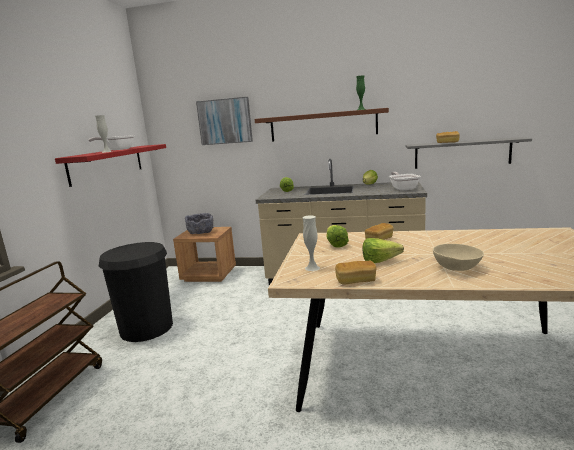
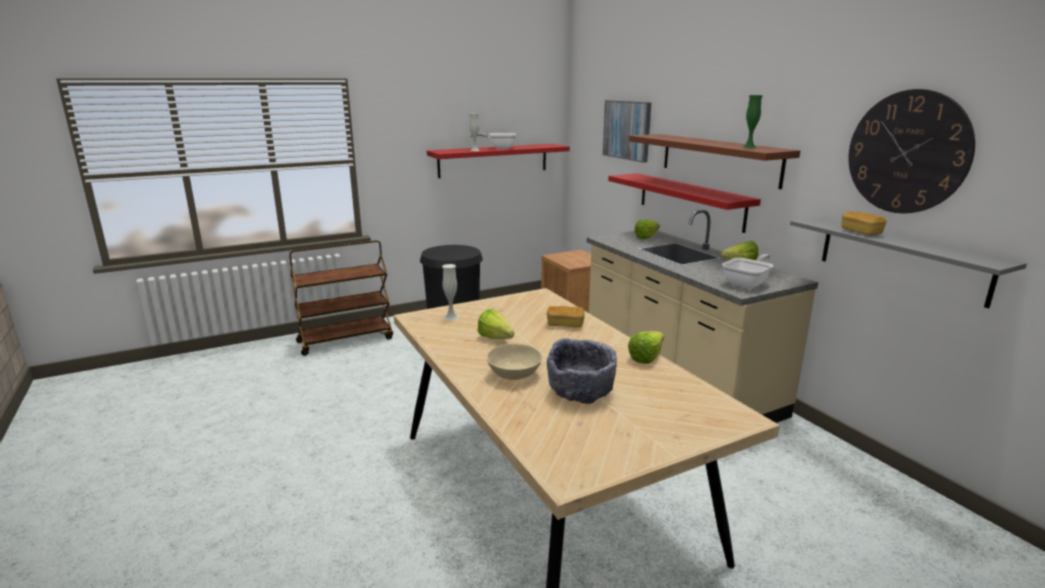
camera: 50 degrees right, 5 degrees up
grey bowl [185,213,214,234] -> grey bowl moved to [547,338,617,404]
lettuce [326,225,349,248] -> lettuce moved to [628,331,664,364]
bread [335,261,376,285] -> none
none -> red shelf [608,173,761,233]
none -> wall clock [849,89,975,213]

